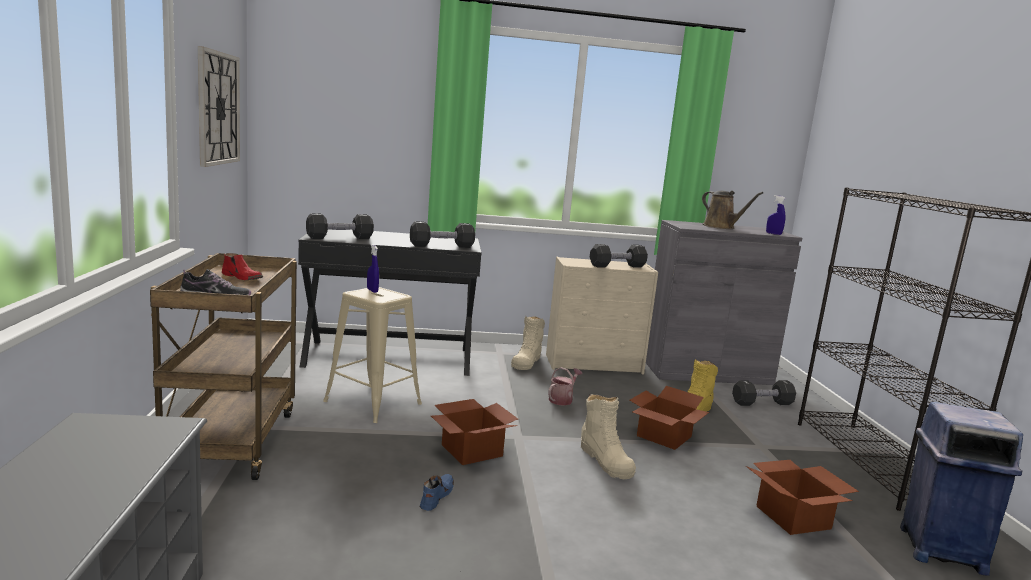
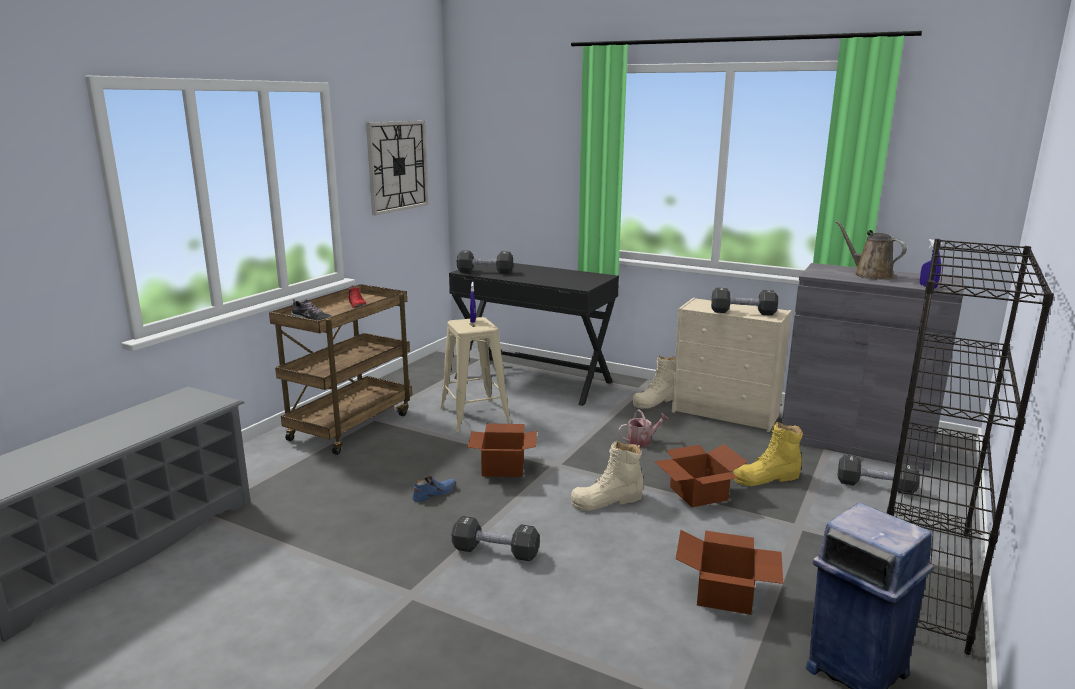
camera: 35 degrees right, 5 degrees up
black dumbbell [410,221,475,248] -> black dumbbell moved to [452,516,540,562]
beige boot [581,394,636,479] -> beige boot turned 60 degrees clockwise [571,441,643,511]
brown watering can [702,191,763,229] -> brown watering can turned 150 degrees clockwise [836,221,907,280]

